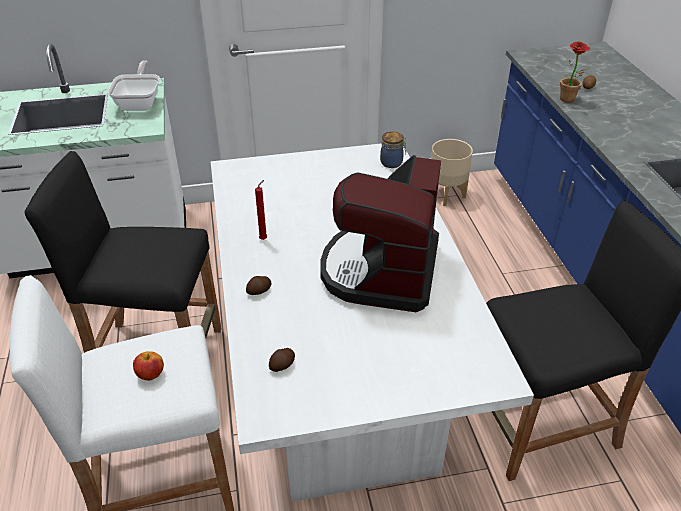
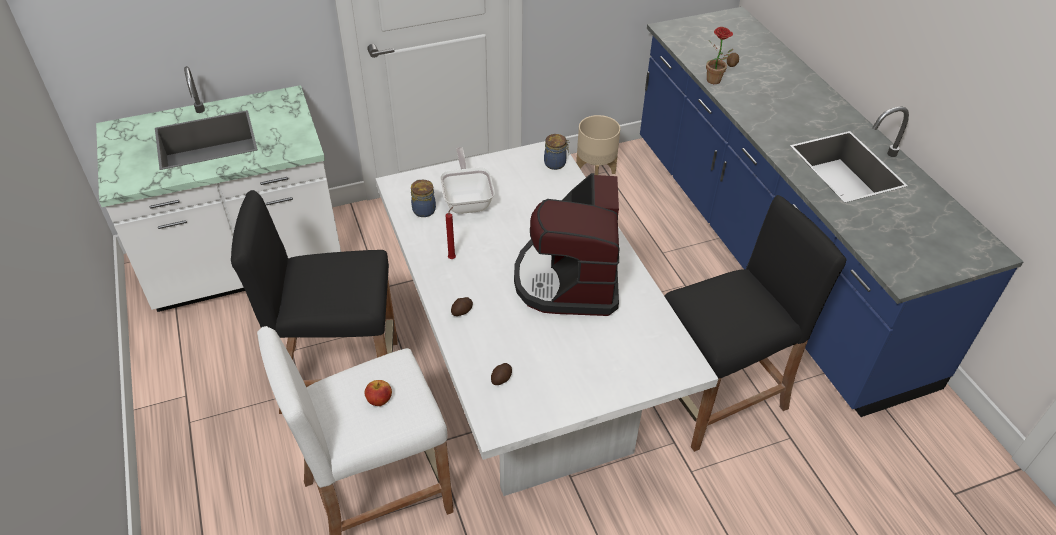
camera: 10 degrees left, 5 degrees up
frying pan [107,61,160,111] -> frying pan moved to [440,147,495,214]
none -> jar [411,180,436,217]

